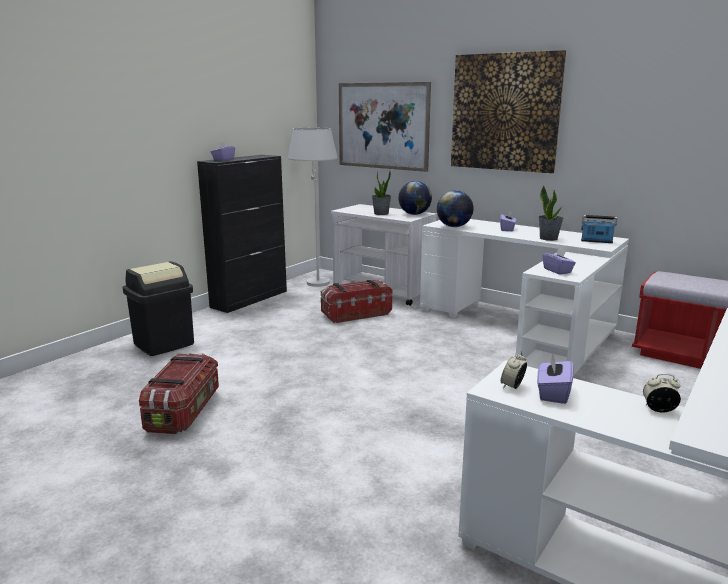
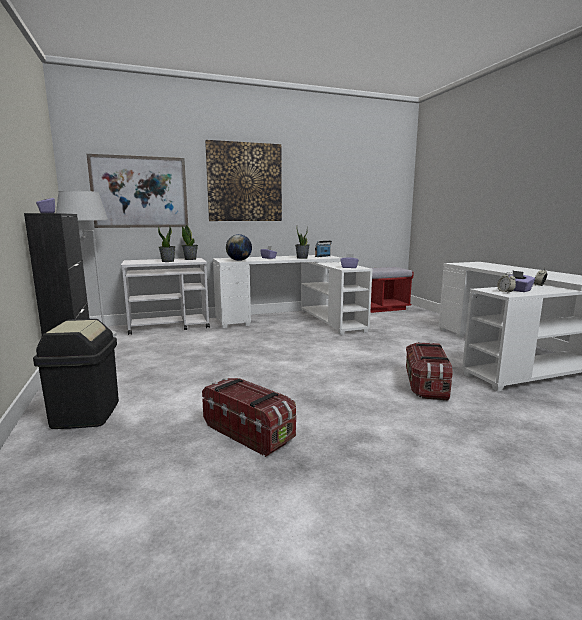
camera: 55 degrees left, 5 degrees down
storage box [321,280,392,323] -> storage box moved to [406,342,452,401]
globe [398,181,432,215] -> potted plant [182,225,198,260]

